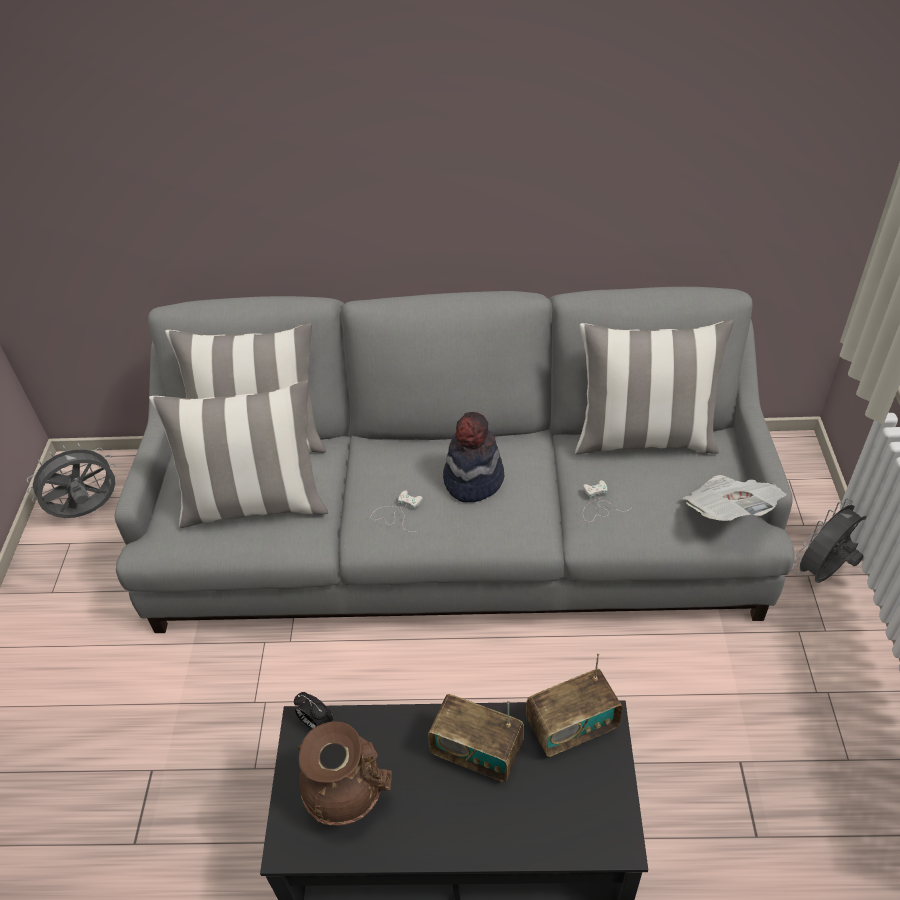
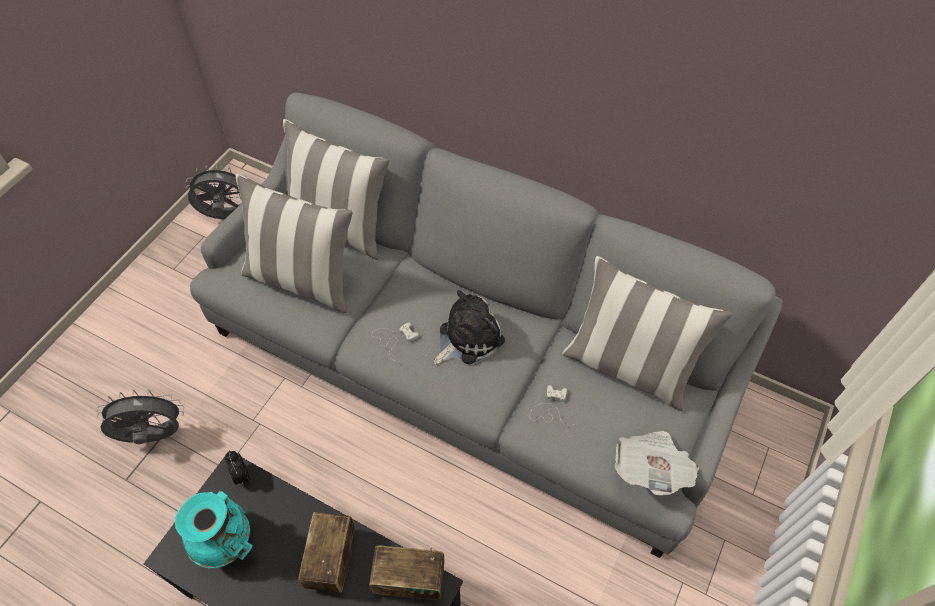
camera: 25 degrees right, 10 degrees up
brown vase [297,722,392,826] -> turquoise vase [175,491,253,568]
radio [428,694,524,782] -> radio turned 45 degrees clockwise [299,512,355,593]
hat [443,412,504,502] -> plush toy [434,290,505,365]
grey fan [792,498,867,583] -> grey fan moved to [96,390,184,444]

